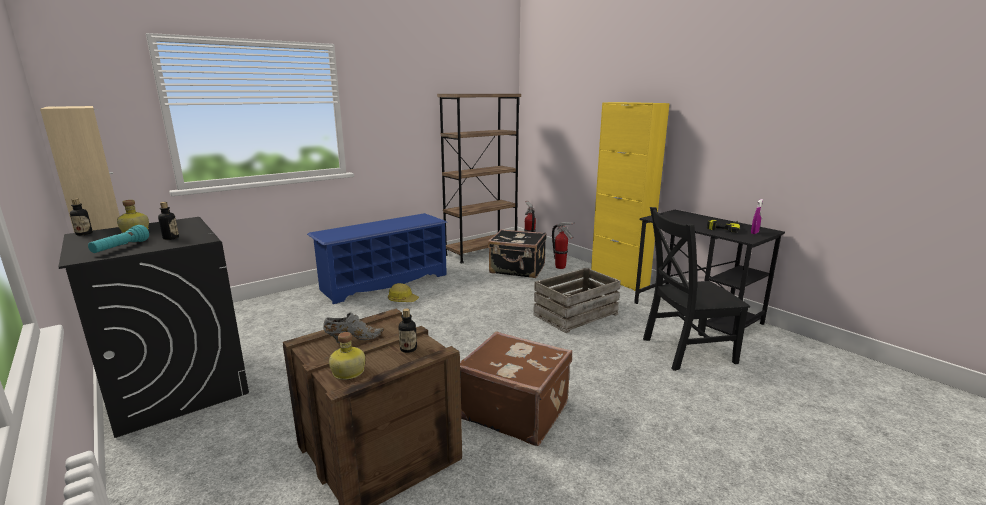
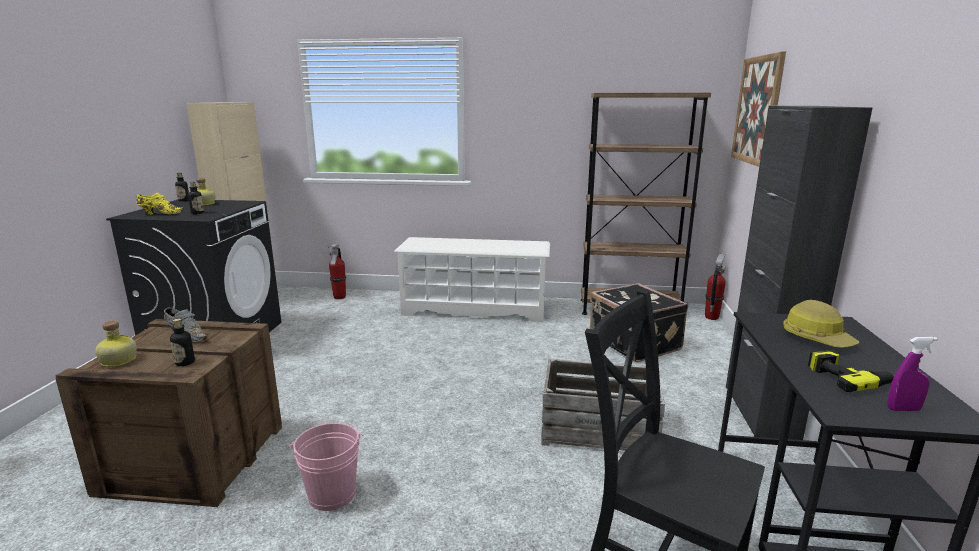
camera: 45 degrees right, 0 degrees up
turquoise flashlight [88,225,149,253] -> yellow shoe [136,193,184,215]
blue shoe rack [307,213,448,304] -> white shoe rack [394,237,550,322]
hard hat [388,283,419,302] -> hard hat moved to [783,300,860,348]
brown suitcase [460,331,572,446] -> pink bucket [288,423,363,511]
fire extinguisher [552,222,575,269] -> fire extinguisher moved to [328,244,346,299]
yellow cabinet [591,102,670,291] -> black cabinet [726,106,872,440]
none -> picture [731,52,786,167]

